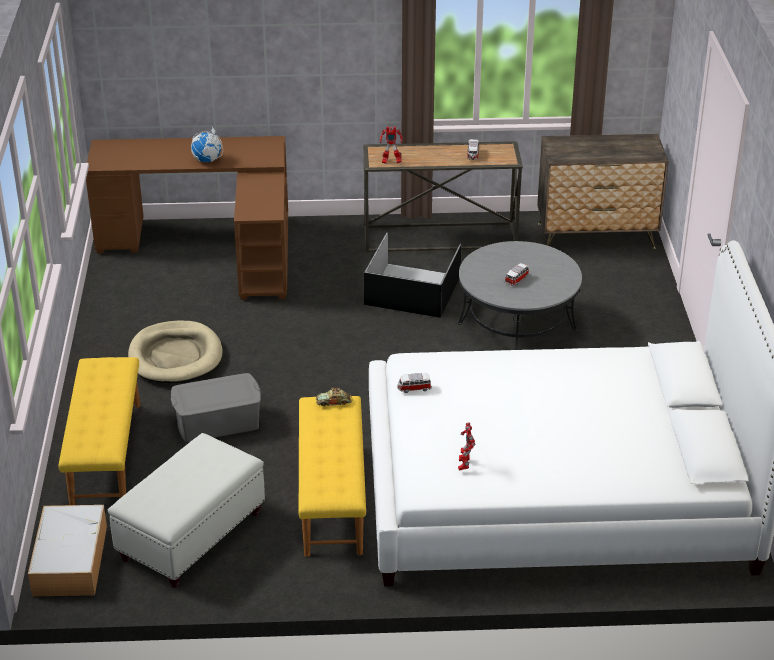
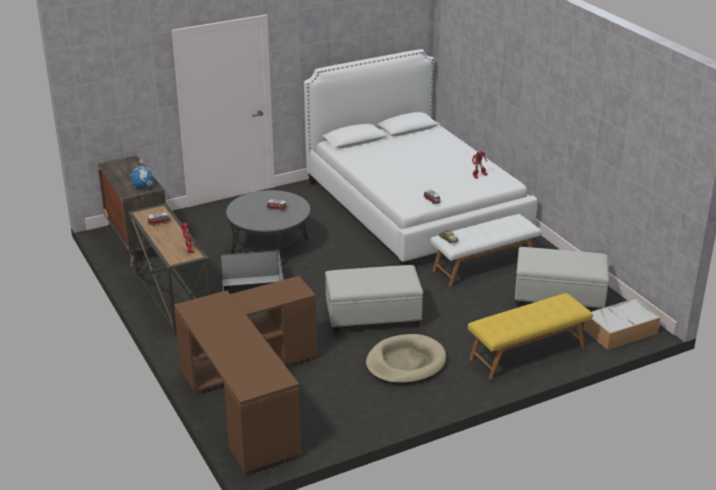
camera: 115 degrees left, 5 degrees down
grey storage box [171,373,261,442] -> none
globe [191,127,223,162] -> globe moved to [129,159,154,189]
yellow bench [299,396,366,557] -> white bench [430,214,541,287]
none -> white ottoman [325,265,423,334]

